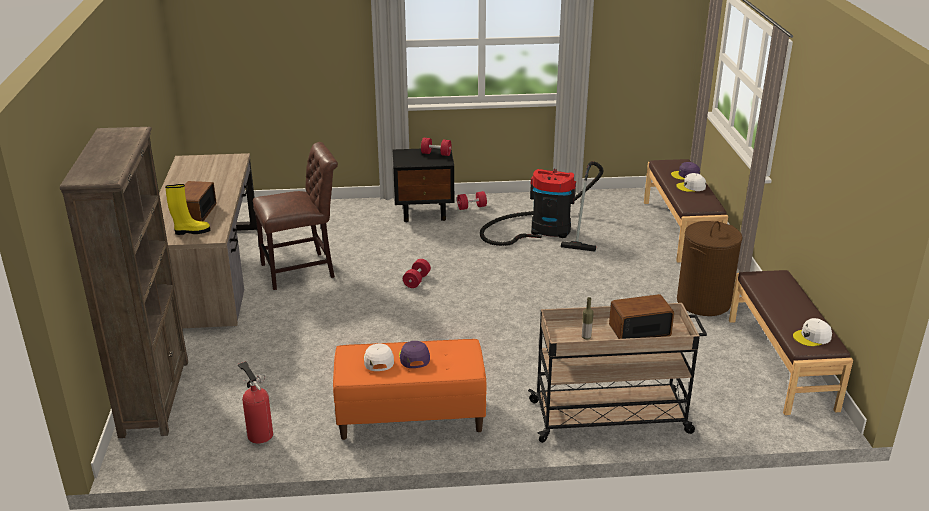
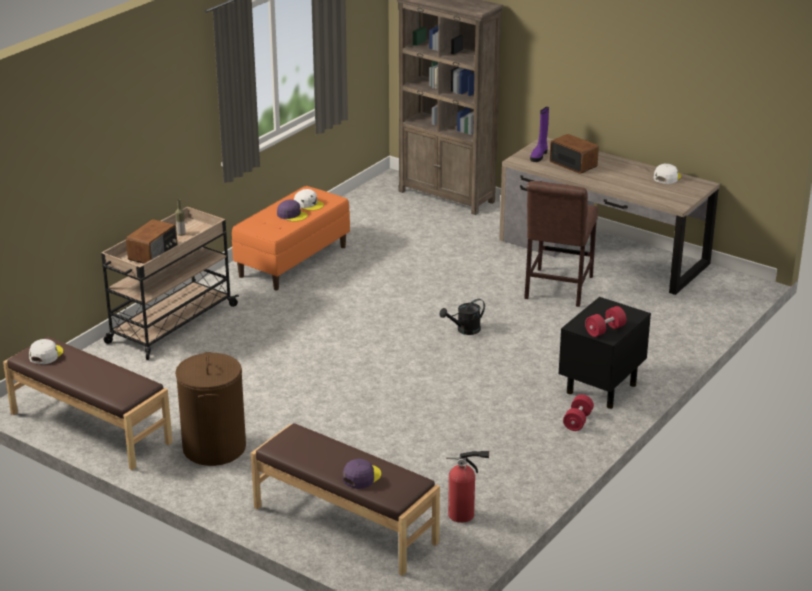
camera: 130 degrees right, 0 degrees up
yellow boot [165,184,210,235] -> purple boot [530,107,549,162]
fire extinguisher [238,361,273,443] -> fire extinguisher moved to [446,451,489,523]
red dumbbell [403,259,431,288] -> black watering can [439,299,485,335]
vacuum cleaner [480,161,603,252] -> none
white cap [676,173,706,192] -> white cap moved to [654,164,681,184]

